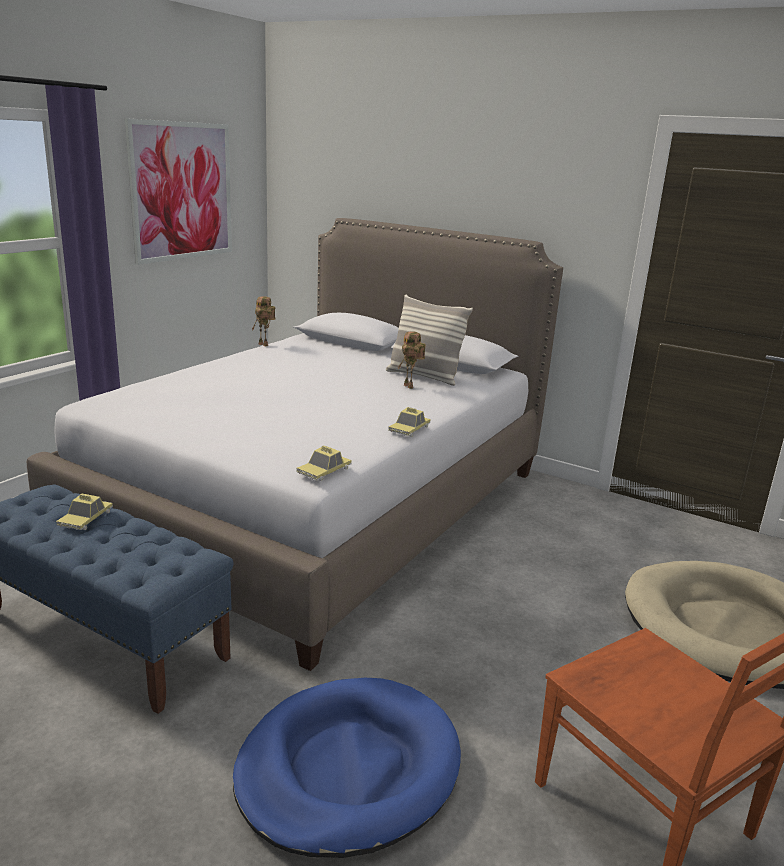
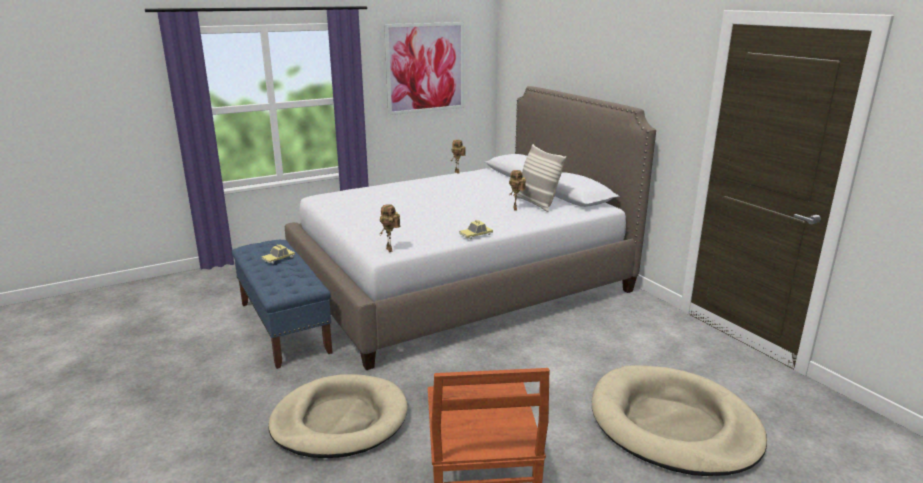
camera: 30 degrees right, 0 degrees up
blue dog bed [233,678,461,858] -> beige dog bed [268,374,408,458]
toy car [296,445,352,481] -> toy robot [380,204,400,252]

